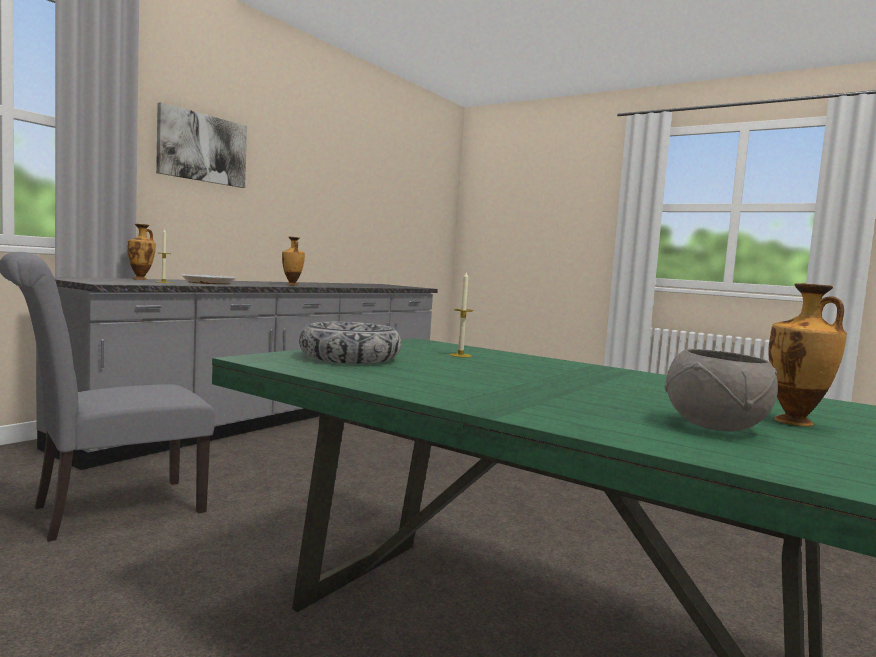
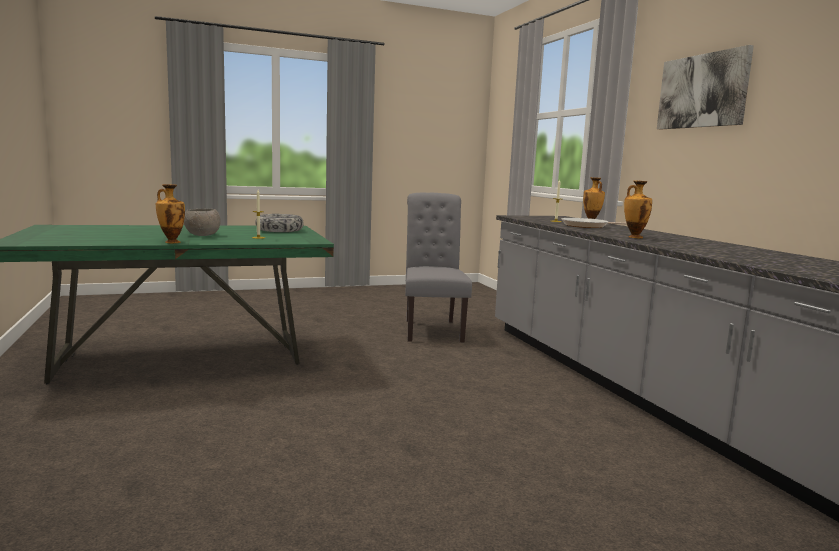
camera: 125 degrees right, 5 degrees up
grey bowl [664,349,778,432] -> grey bowl moved to [184,209,221,236]
vase [769,283,847,426] -> vase moved to [156,184,185,243]

